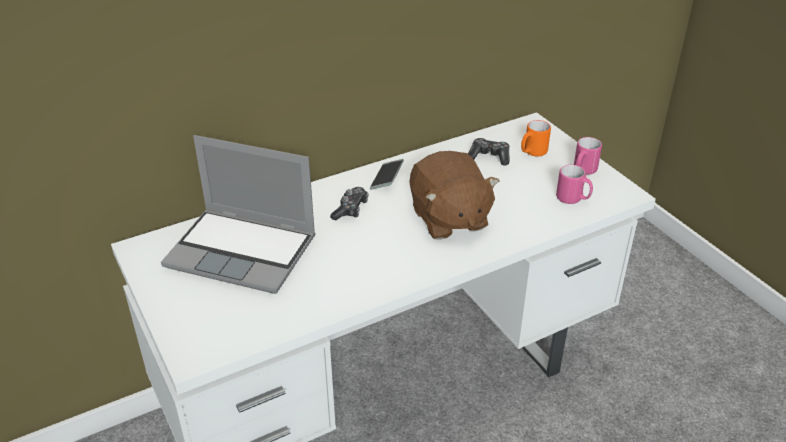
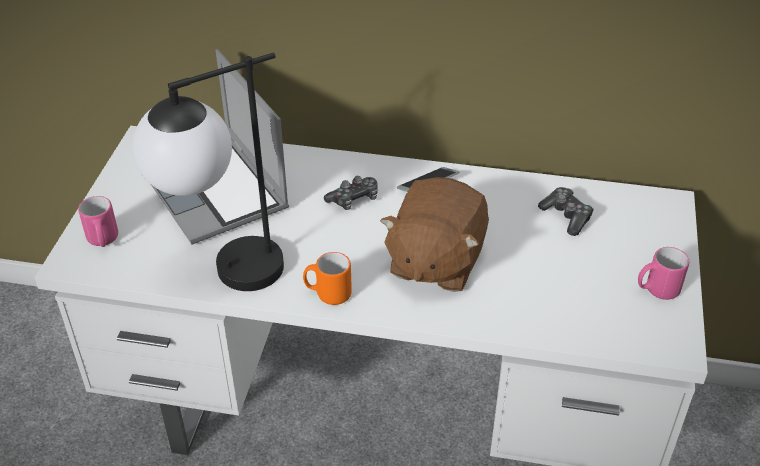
camera: 40 degrees right, 5 degrees up
orange mug [521,120,551,157] -> orange mug moved to [303,252,352,305]
pink mug [556,165,593,204] -> pink mug moved to [78,196,118,247]
none -> table lamp [133,52,284,291]

